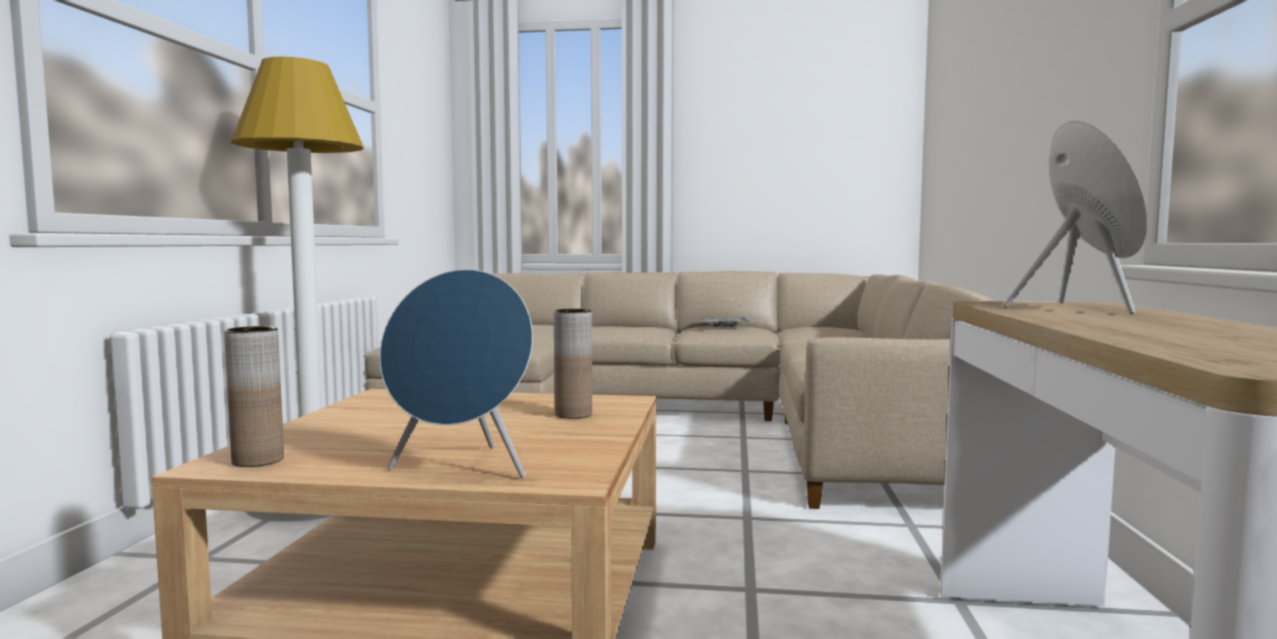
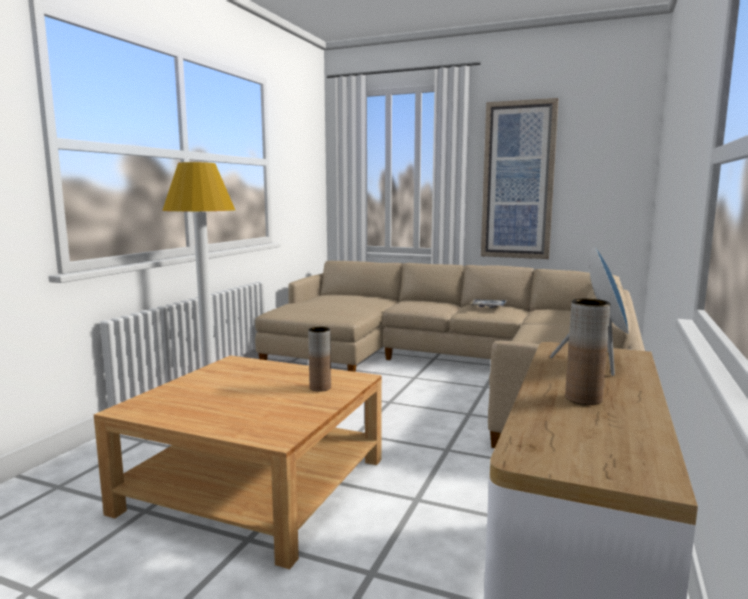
camera: 15 degrees right, 5 degrees up
brown vase [224,326,284,467] -> brown vase moved to [565,299,611,405]
blue speaker [379,269,533,478] -> none
none -> picture [481,98,559,259]

